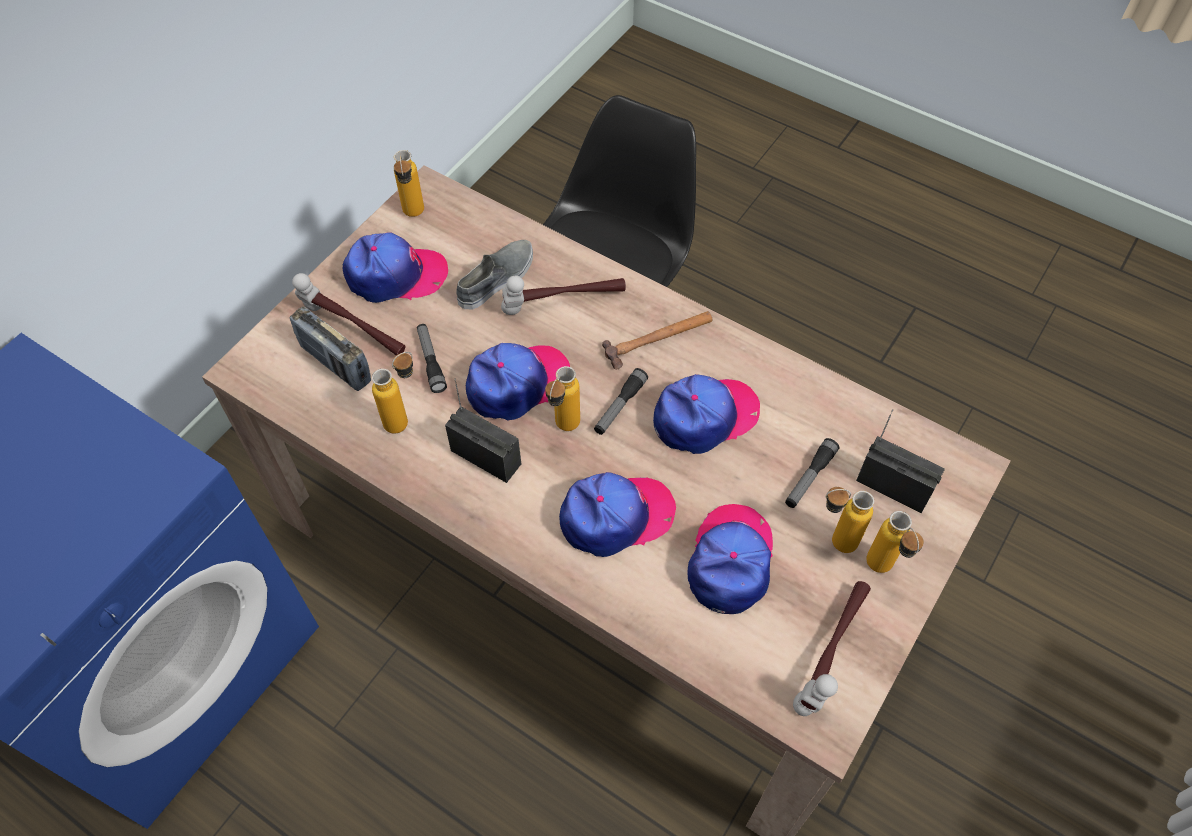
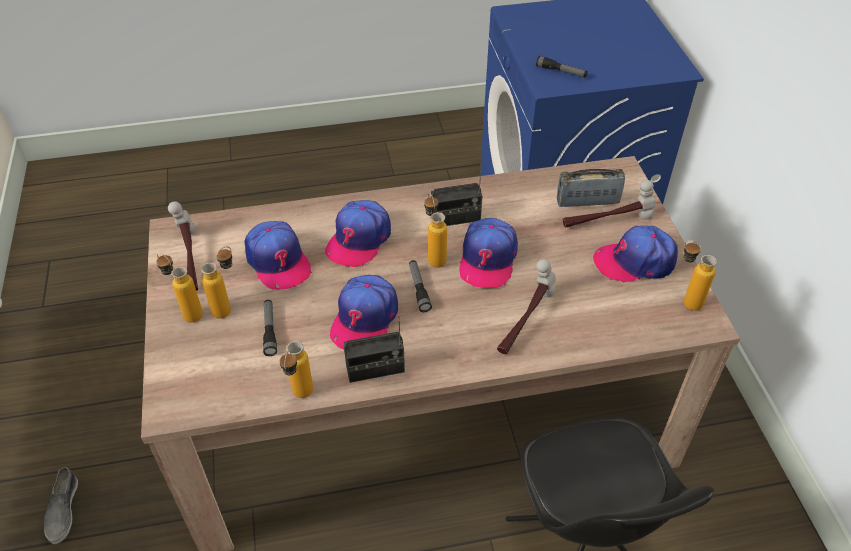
camera: 135 degrees right, 10 degrees down
cap [343,232,448,303] -> cap turned 45 degrees clockwise [593,226,678,282]
bottle [372,352,413,434] -> bottle moved to [280,341,313,398]
flashlight [417,324,447,393] -> flashlight moved to [536,56,588,77]
grey shoe [456,240,533,310] -> grey shoe moved to [44,468,78,544]
hammer [602,311,713,370] -> none
radio [856,409,945,513] -> radio moved to [343,317,405,383]

